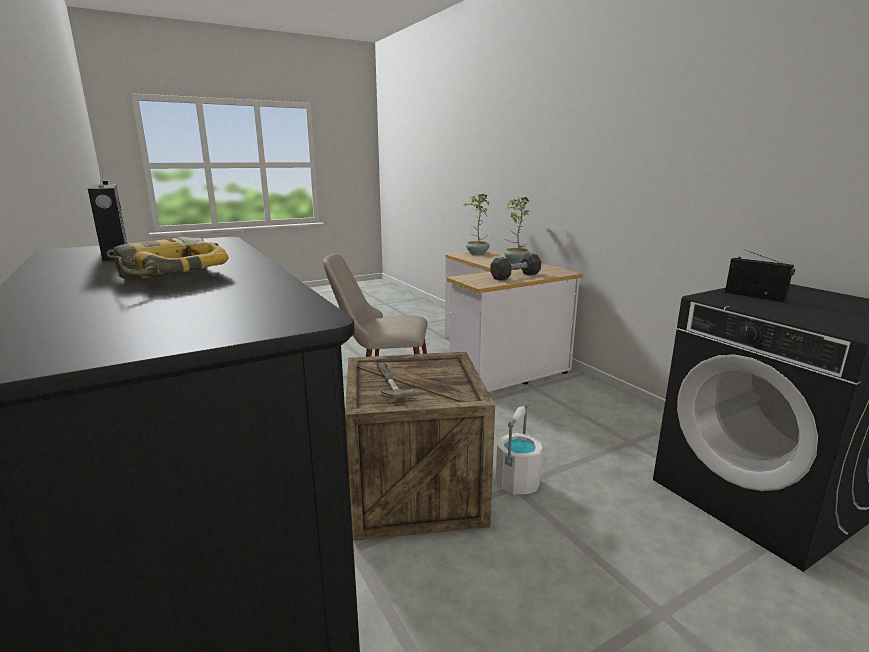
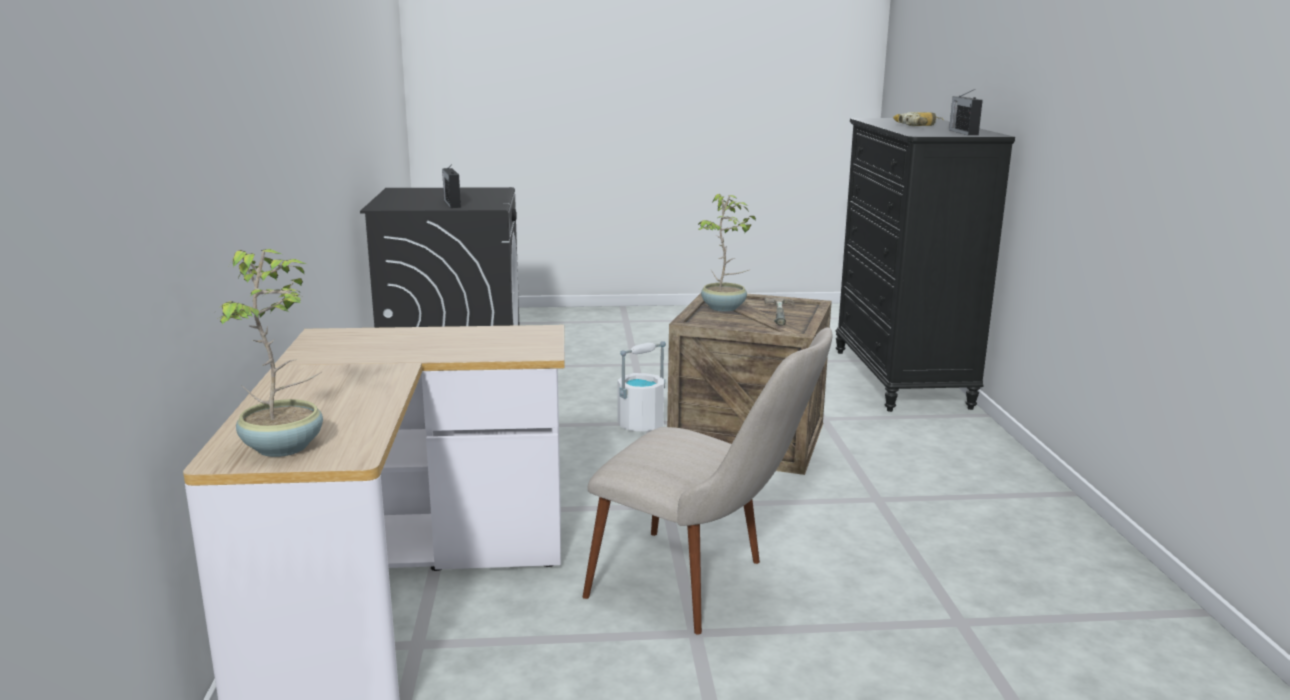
camera: 155 degrees left, 0 degrees up
black dumbbell [490,253,541,280] -> none
potted plant [504,197,530,263] -> potted plant moved to [697,194,756,312]

